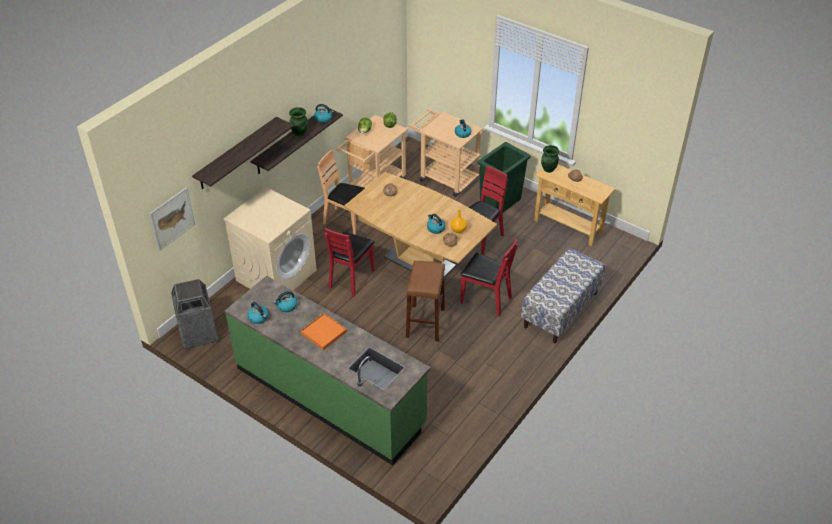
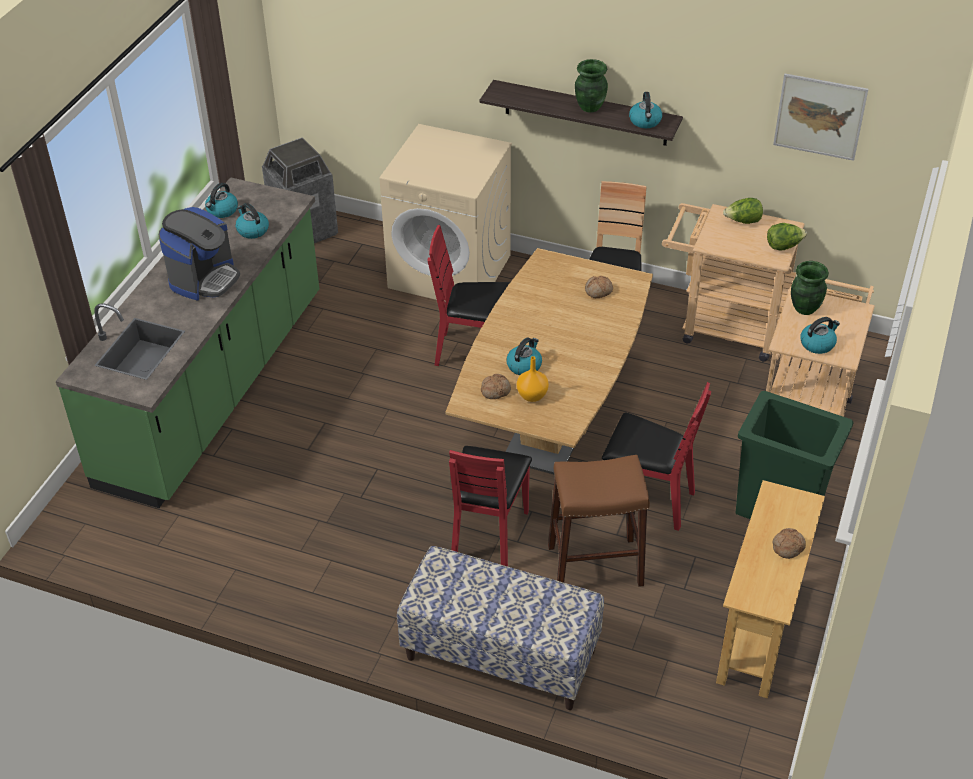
camera: 75 degrees right, 0 degrees up
picture [149,187,195,250] -> picture moved to [773,74,868,161]
shelf [192,117,294,189] -> none
orange tray [301,313,347,350] -> coffee machine [159,207,240,301]
brown stool [406,260,445,341] -> brown stool moved to [548,455,650,587]
green vase [541,145,559,173] -> green vase moved to [791,261,829,315]

